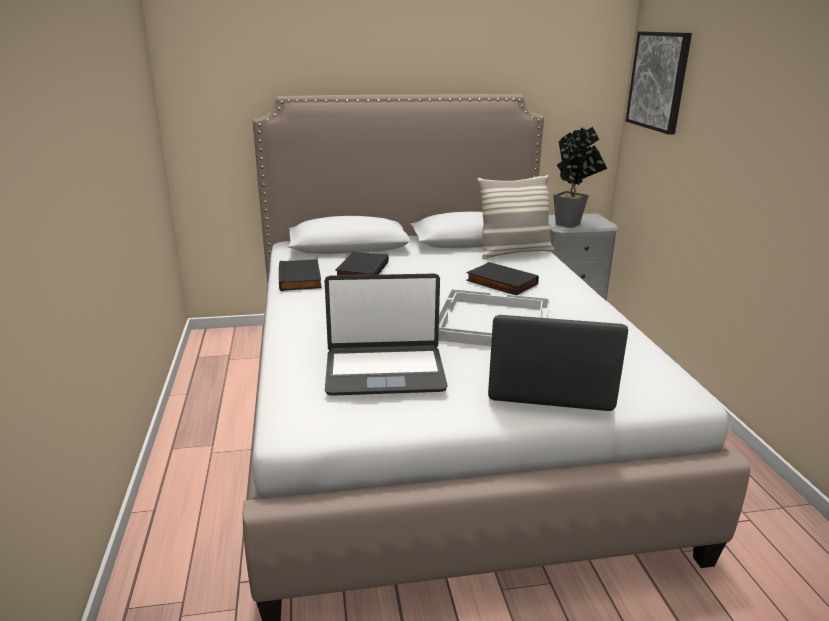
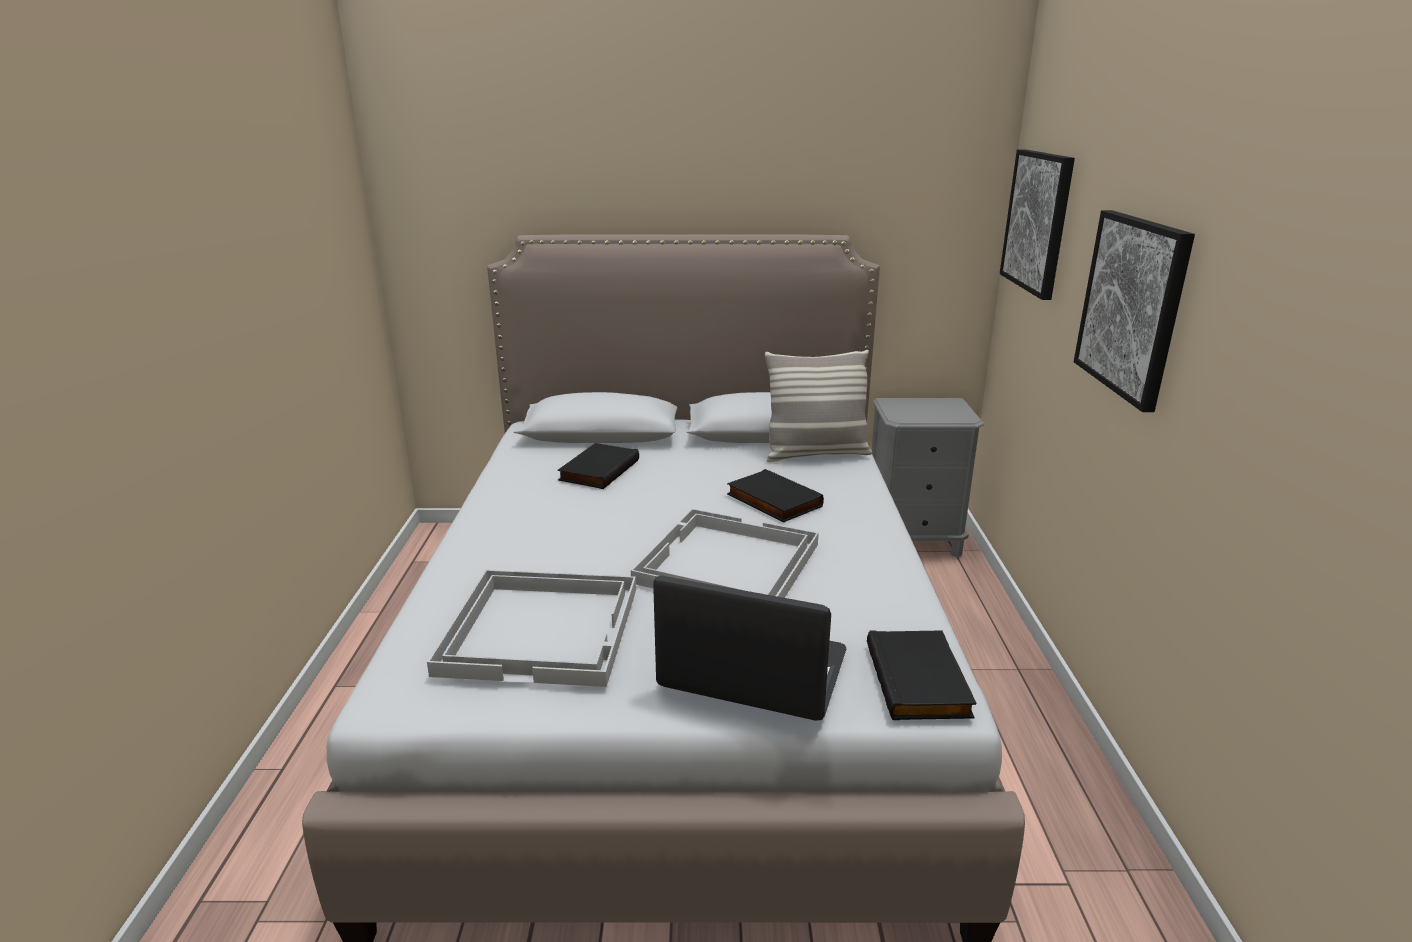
camera: 10 degrees right, 0 degrees up
black book [279,259,322,291] -> black book moved to [867,630,977,720]
laptop [325,274,448,396] -> white tray [427,570,636,687]
potted plant [553,126,607,228] -> none
none -> picture [1074,210,1195,412]

